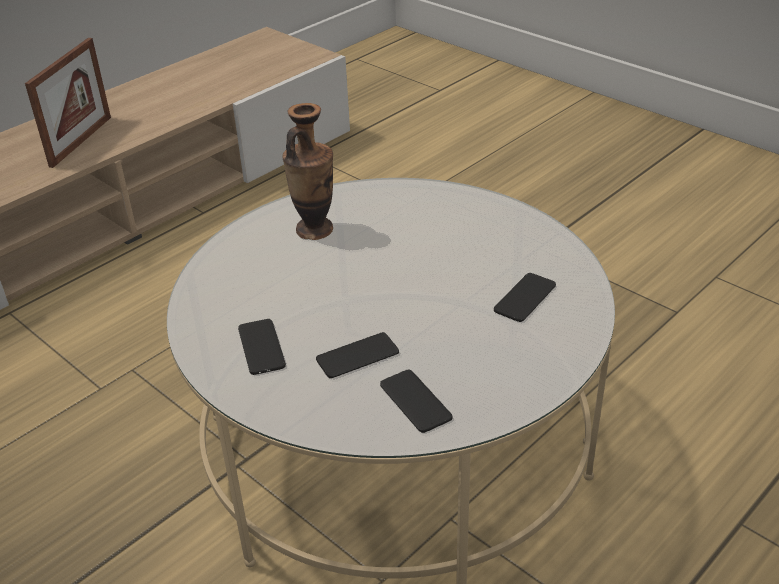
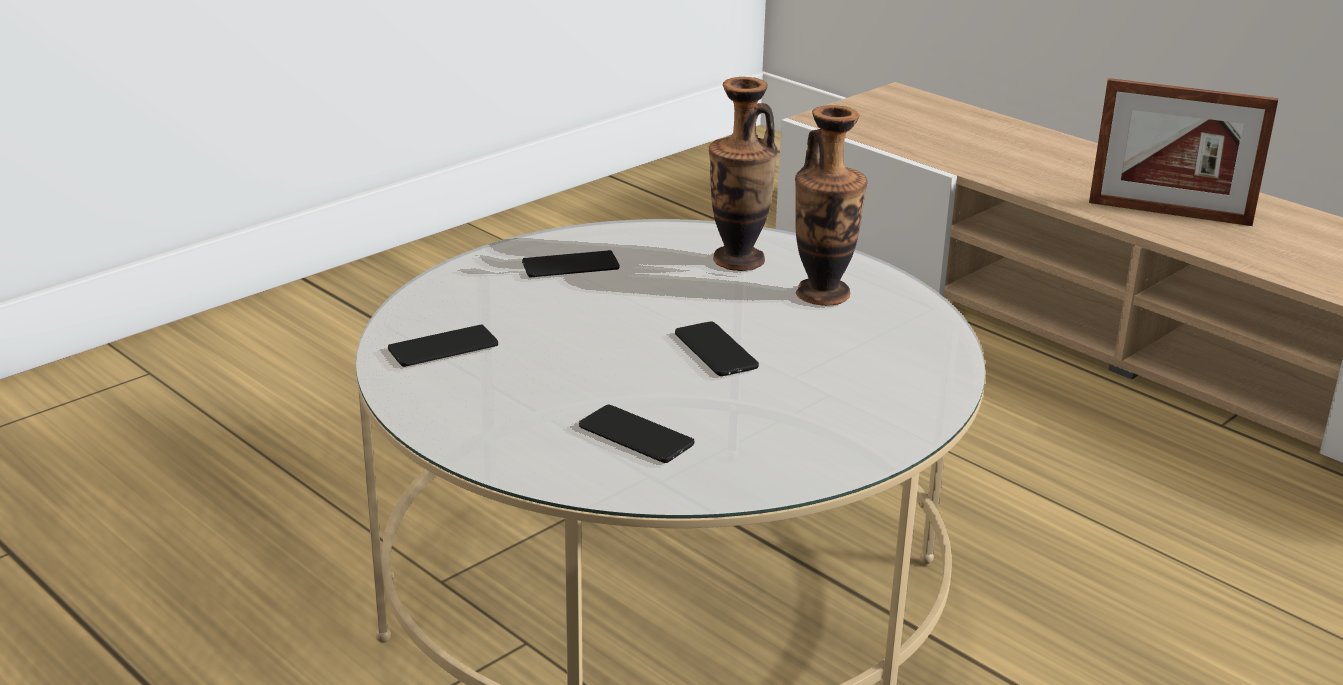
camera: 90 degrees right, 10 degrees down
phone [316,332,399,378] -> phone moved to [675,321,759,376]
none -> vase [709,77,778,271]

